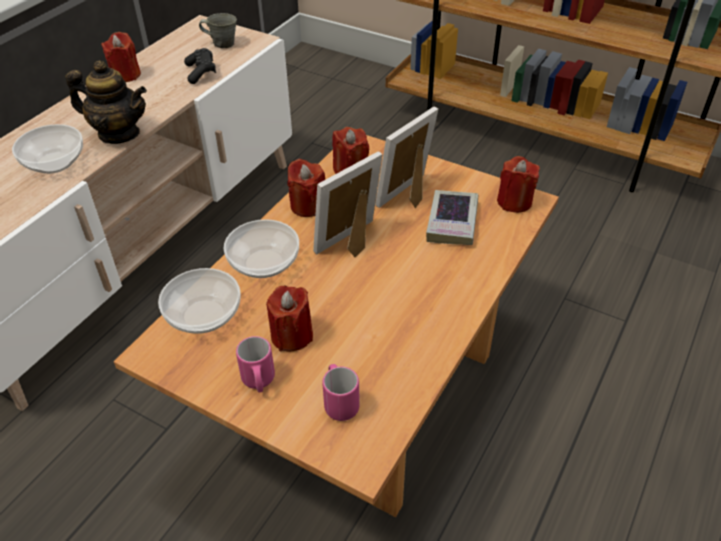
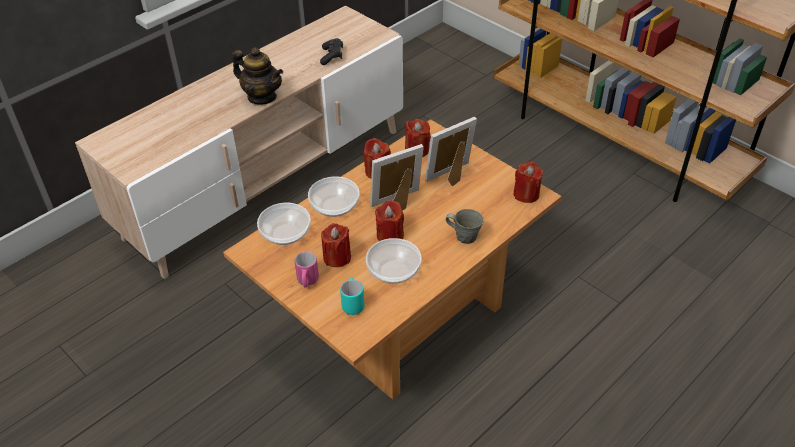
camera: 15 degrees right, 0 degrees up
bowl [12,124,83,174] -> bowl moved to [366,238,422,284]
red candle [101,32,141,82] -> red candle moved to [375,200,404,241]
grey mug [199,13,237,48] -> grey mug moved to [446,209,484,244]
pink mug [322,364,360,421] -> turquoise mug [340,278,364,315]
book [426,190,478,245] -> none

